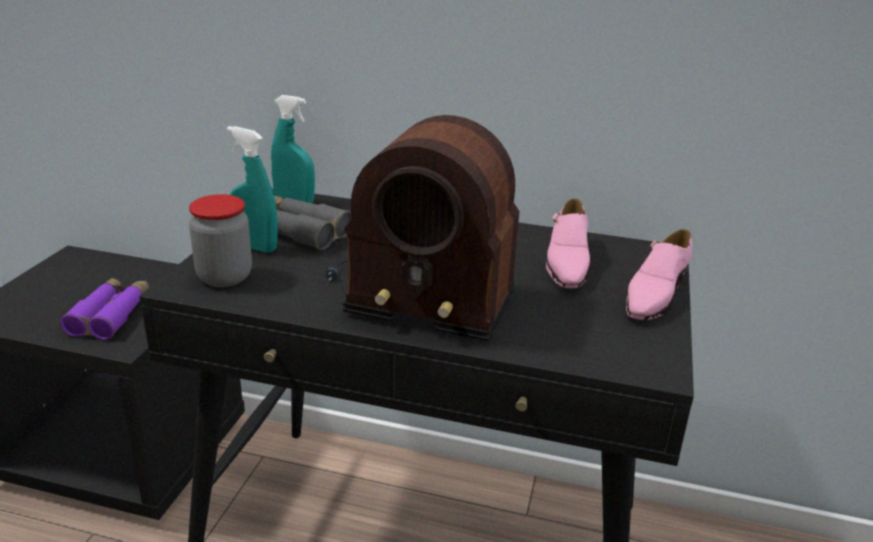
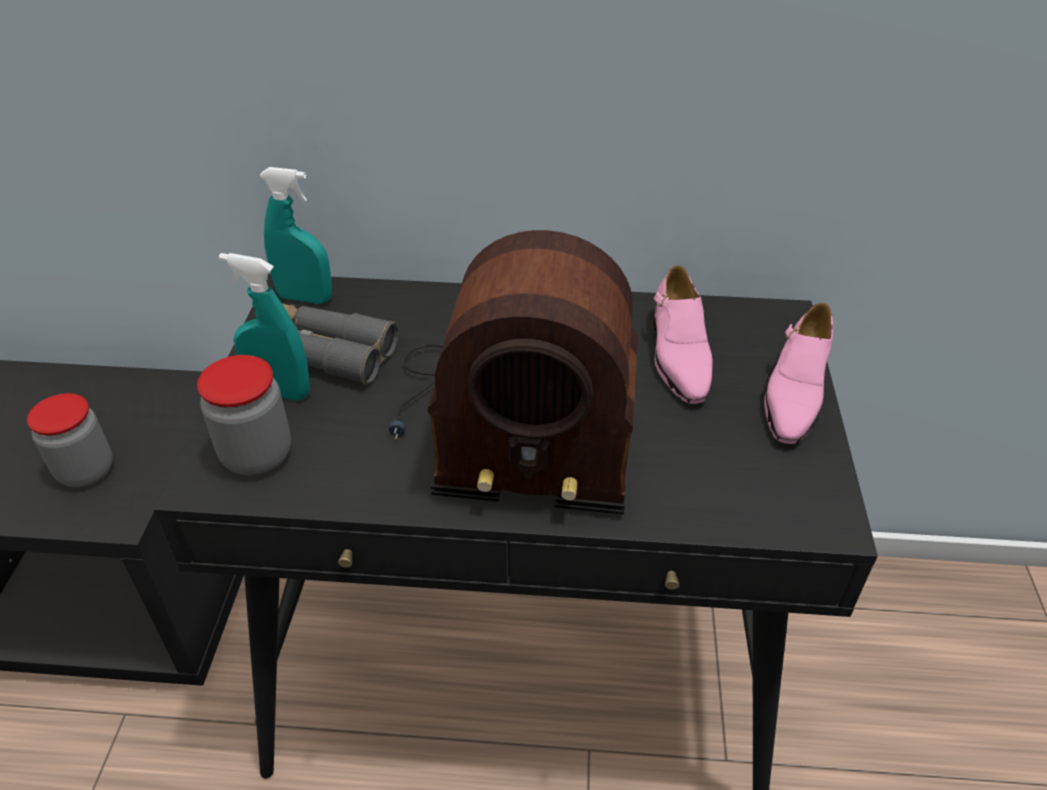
camera: 10 degrees left, 15 degrees up
purple binoculars [60,278,149,340] -> jar [27,393,113,487]

